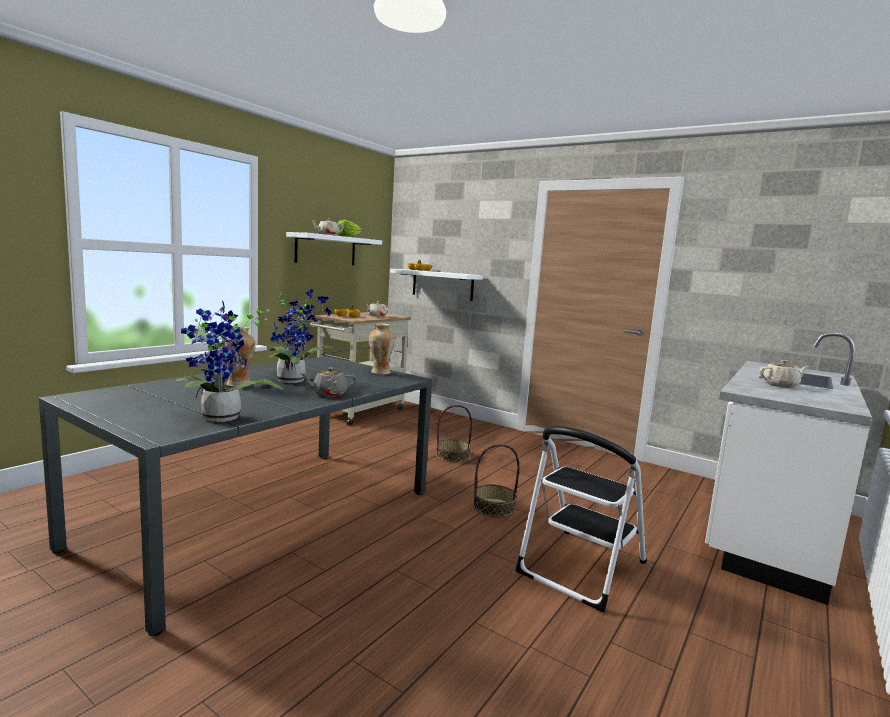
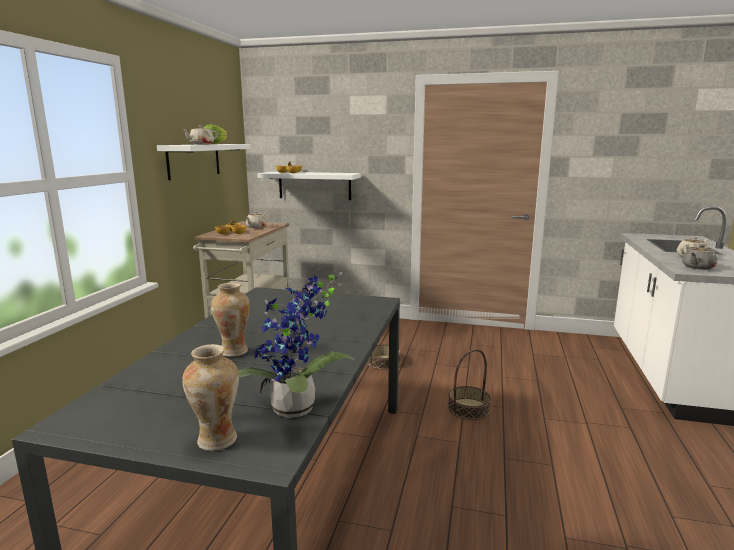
camera: 20 degrees left, 5 degrees up
potted plant [269,289,334,383] -> none
grey teapot [301,368,356,397] -> grey teapot moved to [682,244,717,270]
vase [369,323,395,375] -> vase moved to [182,344,239,451]
step ladder [516,426,647,612] -> none

